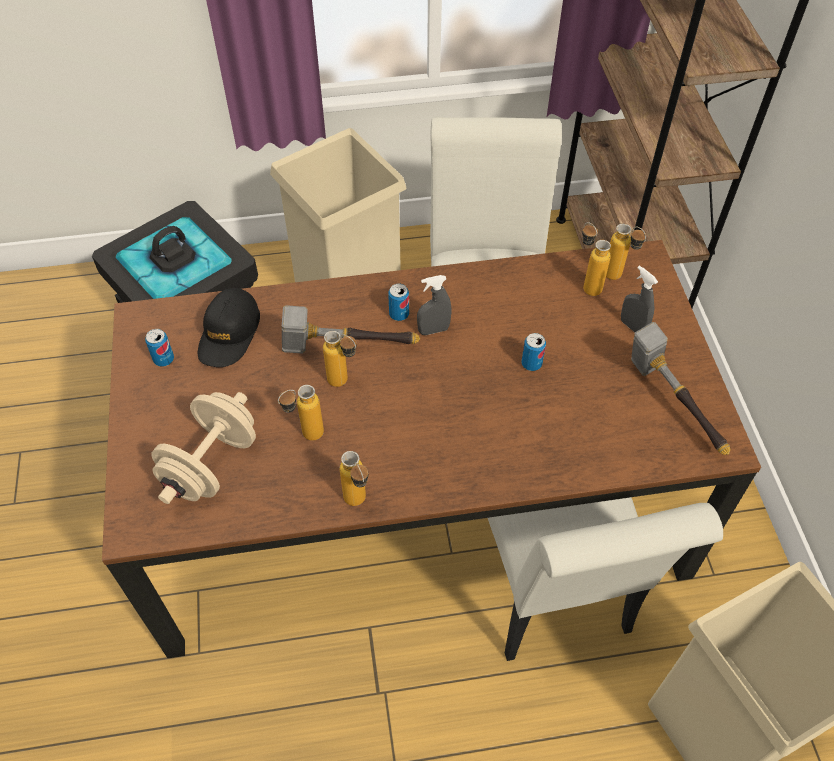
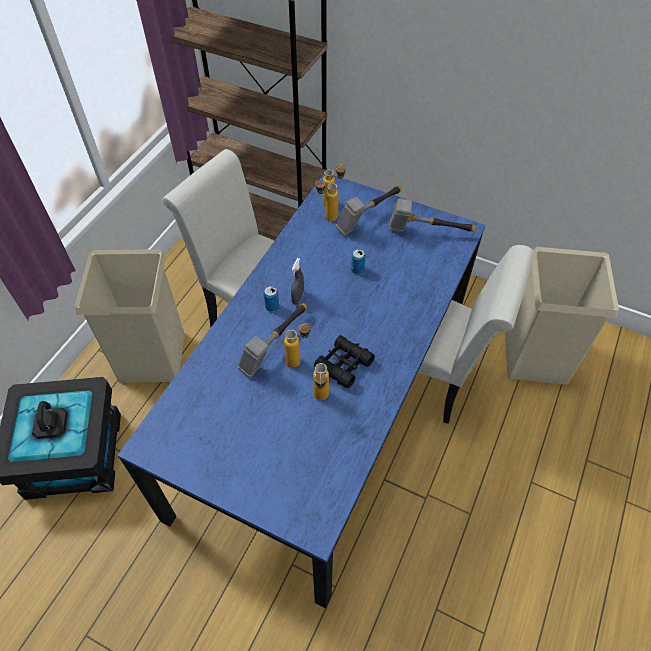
camera: 55 degrees left, 0 degrees up
brown dining table [102,240,761,658] -> blue dining table [117,174,486,609]
can [145,329,174,367] -> none
beige dumbbell [151,392,256,504] -> none
black cap [198,288,260,367] -> none
bottle [340,451,369,506] -> none
grey spray bottle [621,266,658,332] -> hammer [335,186,402,236]
none -> black binoculars [314,335,375,388]

